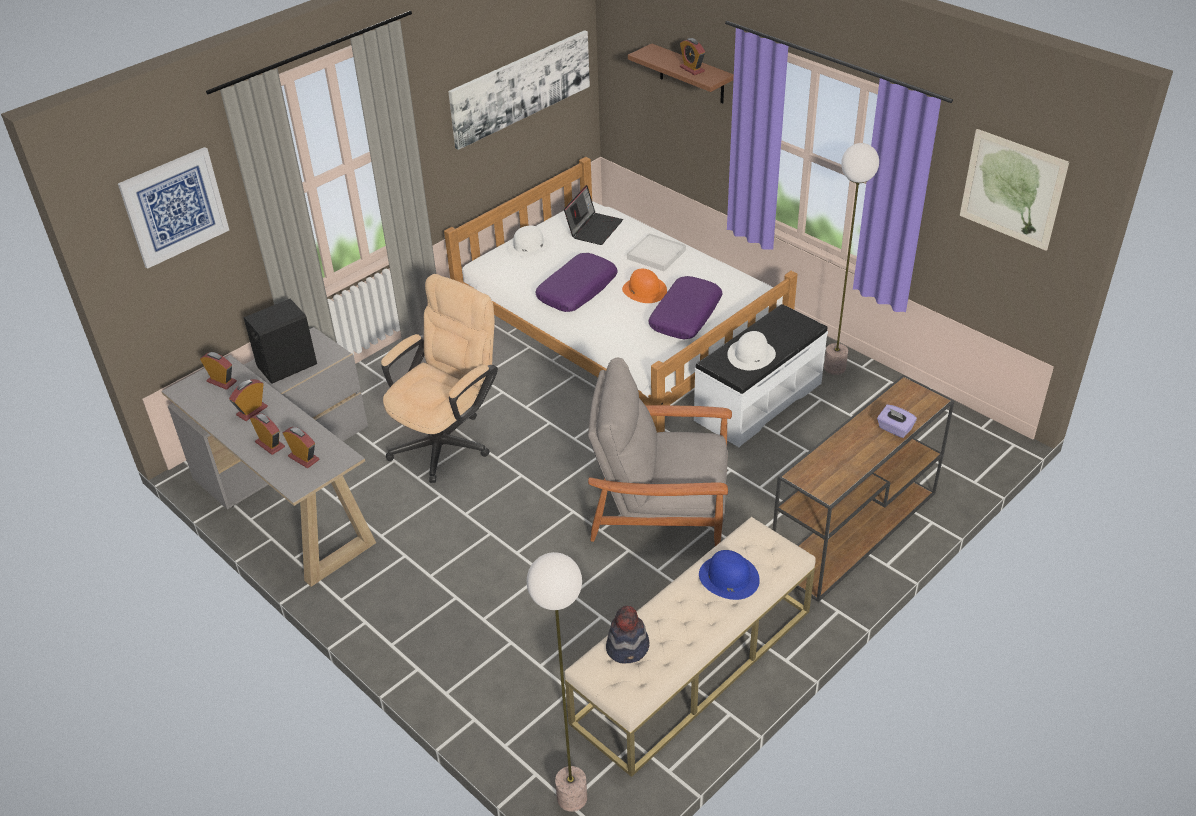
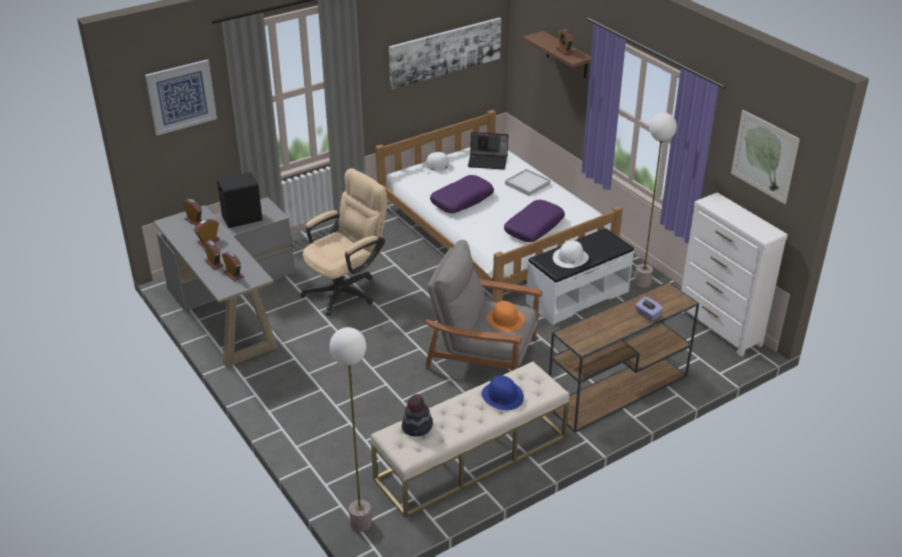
camera: 10 degrees right, 5 degrees down
laptop [564,185,623,245] -> laptop turned 60 degrees clockwise [468,132,508,170]
orange hat [622,269,667,303] -> orange hat moved to [487,301,524,332]
none -> white dresser [681,192,788,356]

